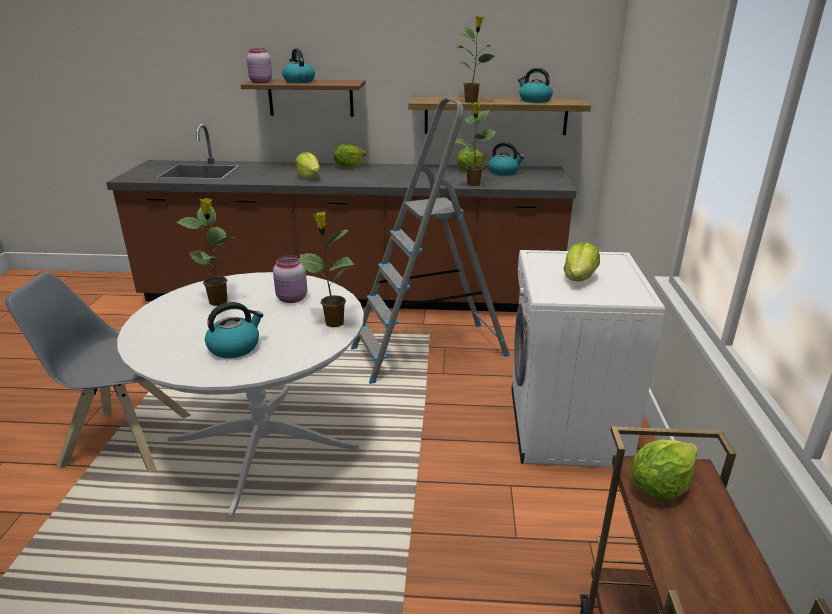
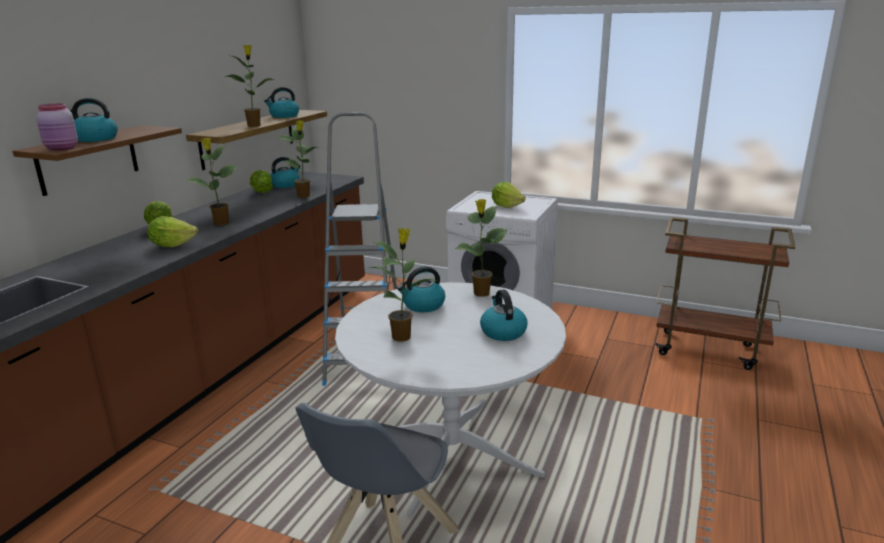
camera: 70 degrees left, 5 degrees down
pink jar [273,255,307,303] -> kettle [397,266,445,312]
lettuce [631,440,698,501] -> none
none -> potted plant [185,138,239,226]

